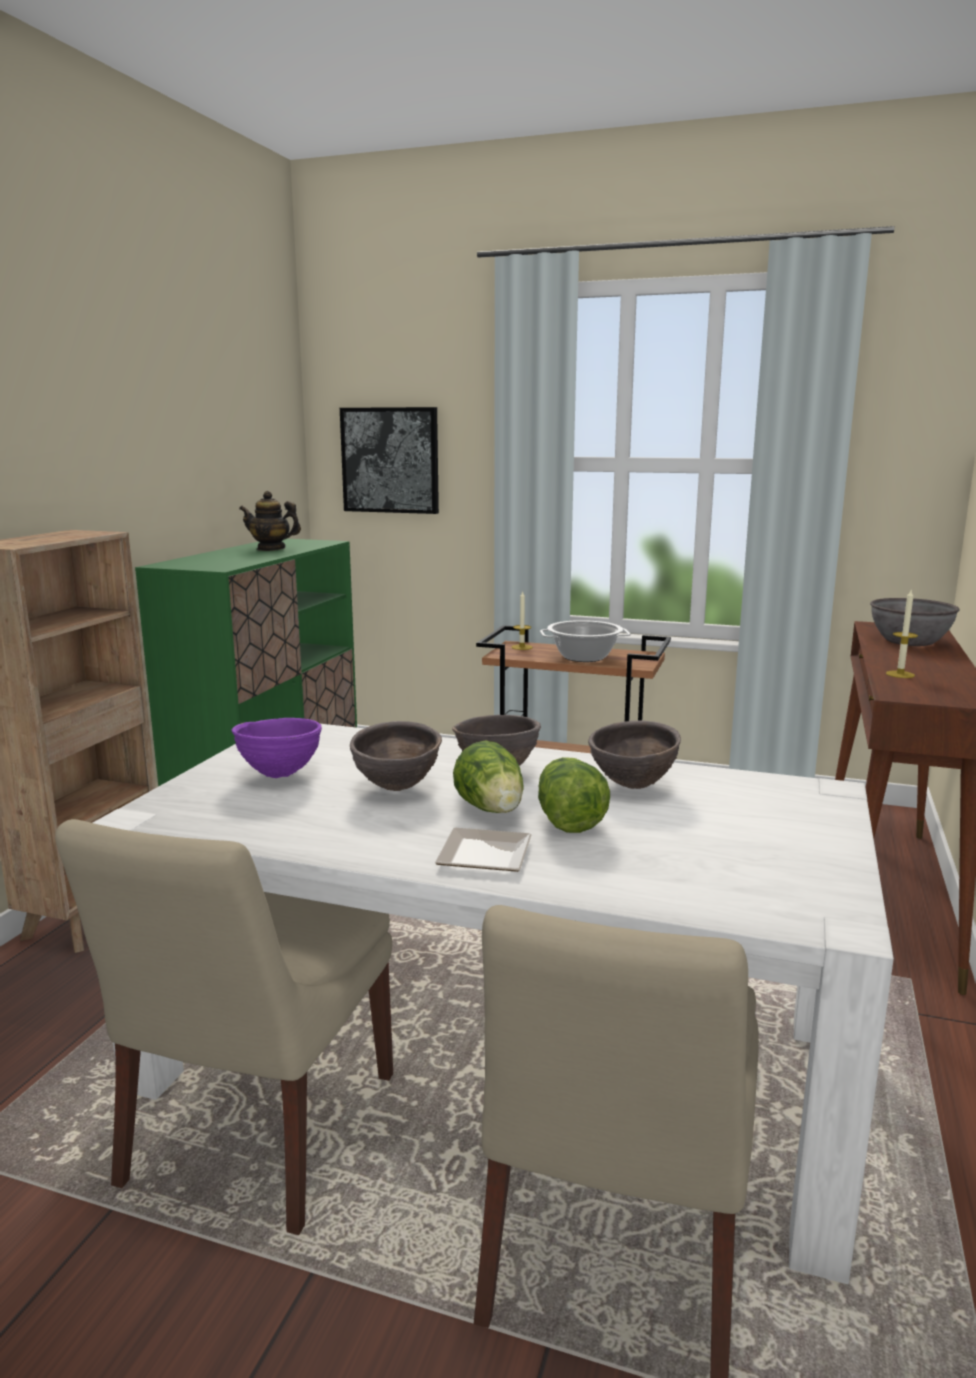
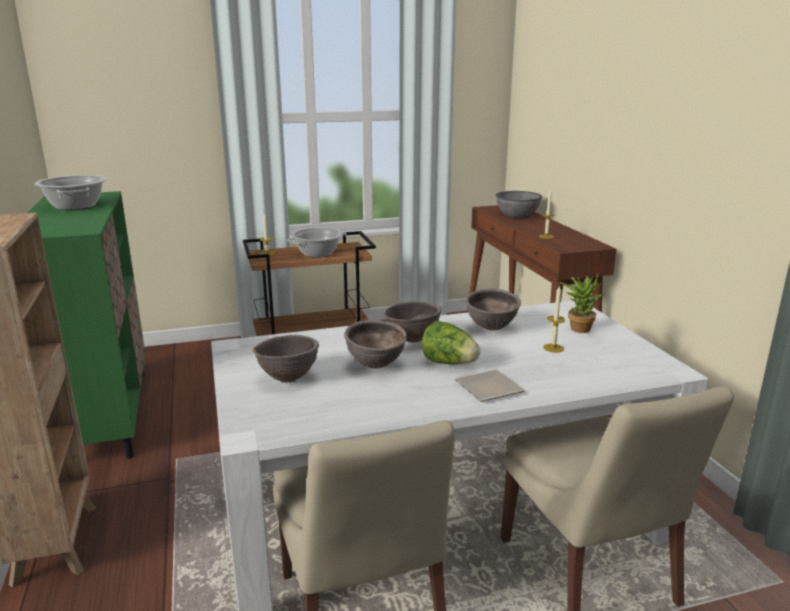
camera: 35 degrees left, 5 degrees up
purple bowl [232,718,322,778] -> brown bowl [253,335,319,382]
teapot [239,491,301,551] -> cooking pot [35,175,107,210]
picture [340,407,439,514] -> none
lettuce [538,757,610,833] -> none
none -> candle [543,285,565,353]
none -> potted plant [560,274,605,333]

